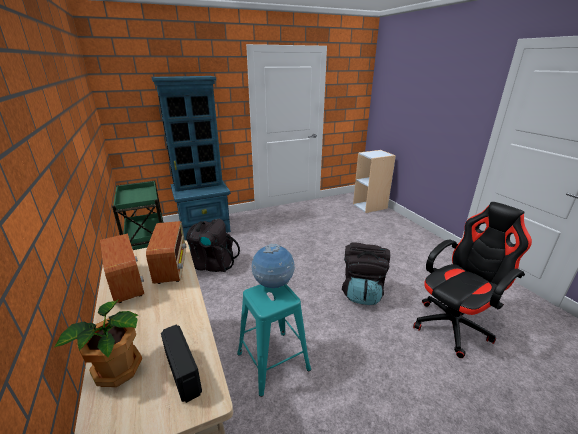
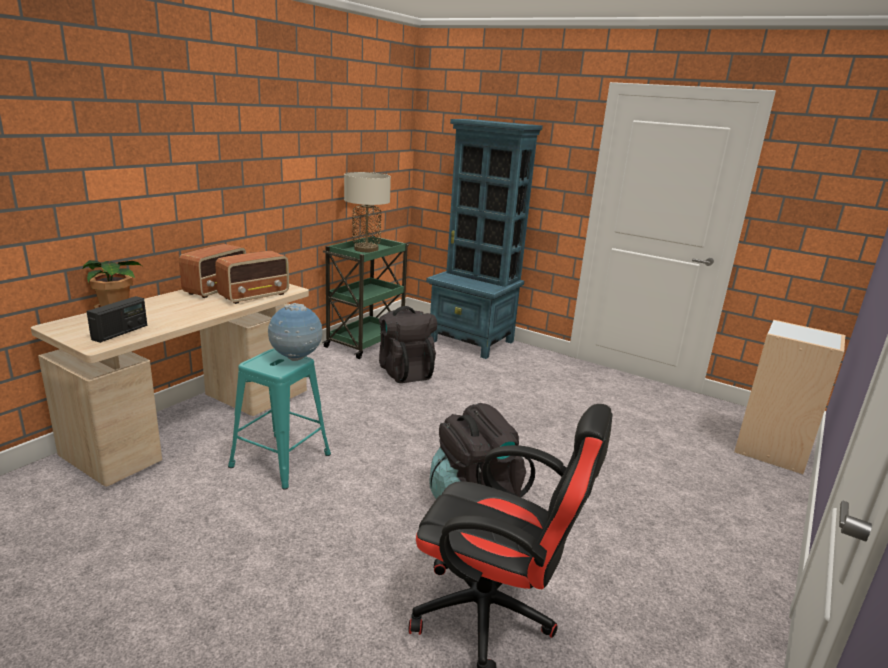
camera: 55 degrees right, 5 degrees down
none -> table lamp [344,172,391,252]

